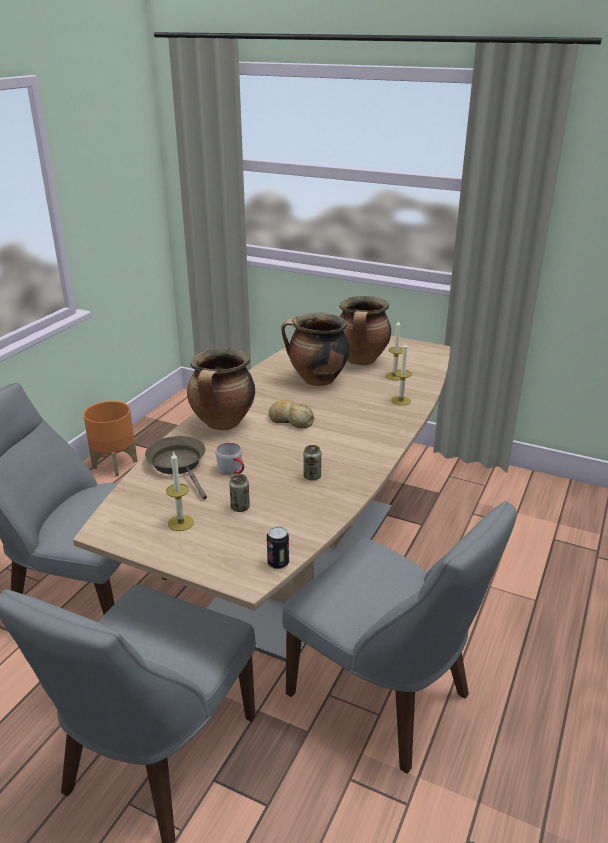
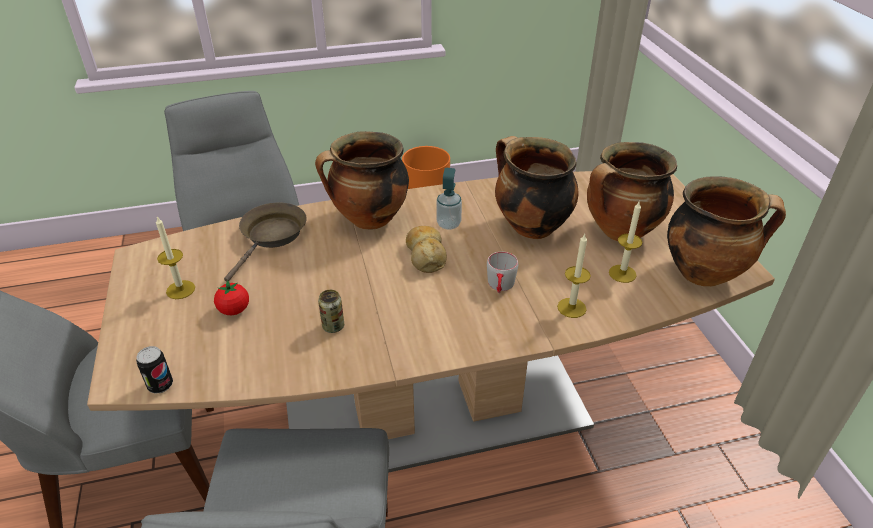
camera: 50 degrees right, 10 degrees up
grey mug [216,442,244,475] -> grey mug moved to [487,252,518,293]
can [229,474,250,512] -> tomato [214,280,249,315]
none -> soap dispenser [436,168,462,230]
none -> cooking pot [667,176,786,287]

